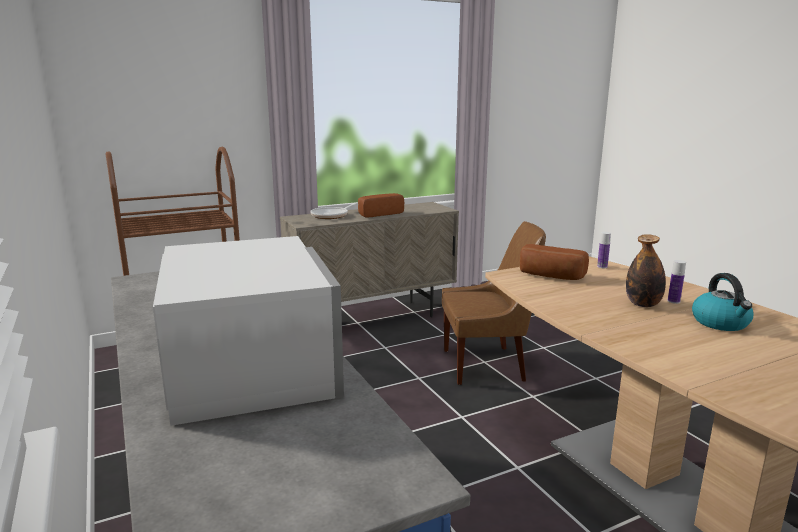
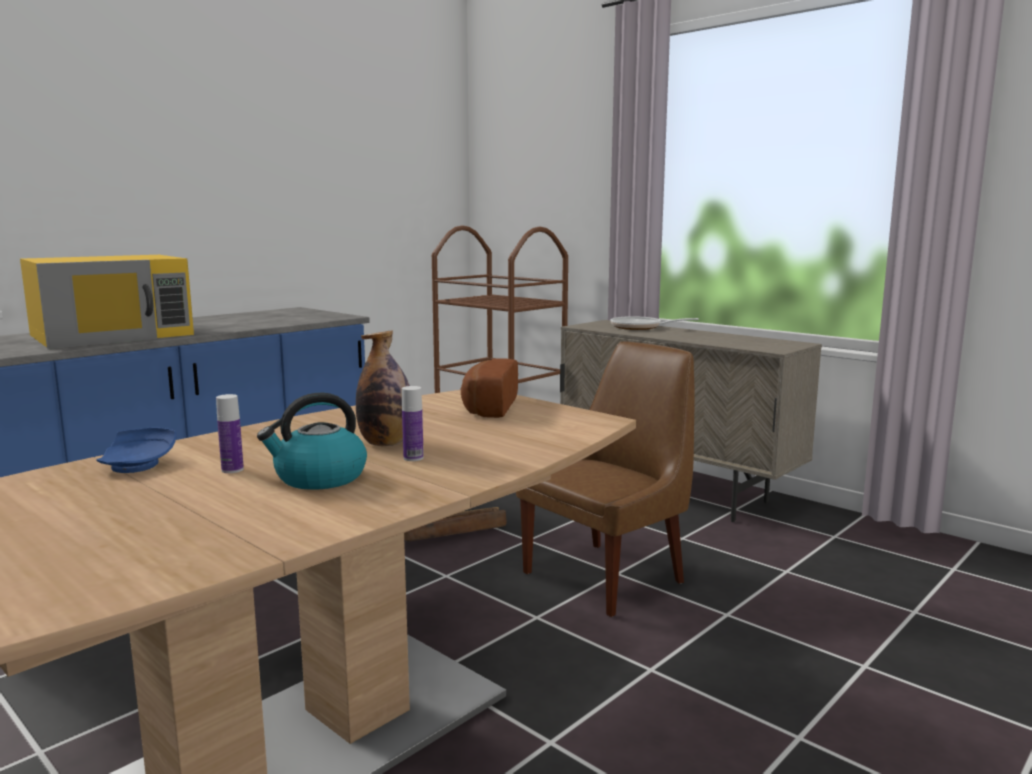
camera: 70 degrees right, 5 degrees down
white microwave [153,236,344,426] -> yellow microwave [20,255,194,349]
bread [358,193,404,218] -> none
brown chair [442,221,546,385] -> brown chair turned 105 degrees counterclockwise [516,341,695,617]
bottle [597,232,611,268] -> bottle moved to [216,394,244,473]
none -> blue plate [96,428,177,473]
none -> crate [404,507,507,542]

